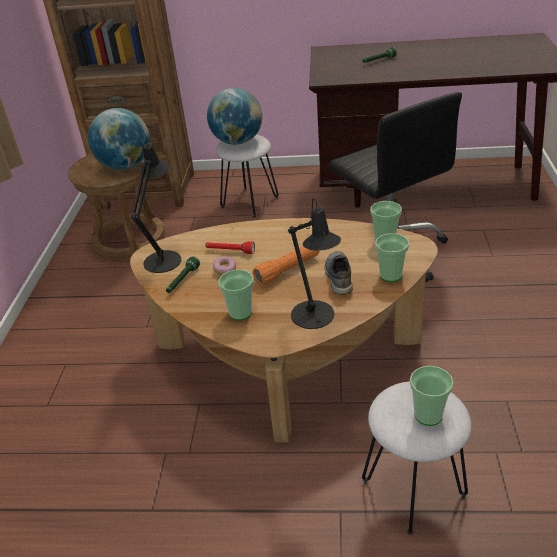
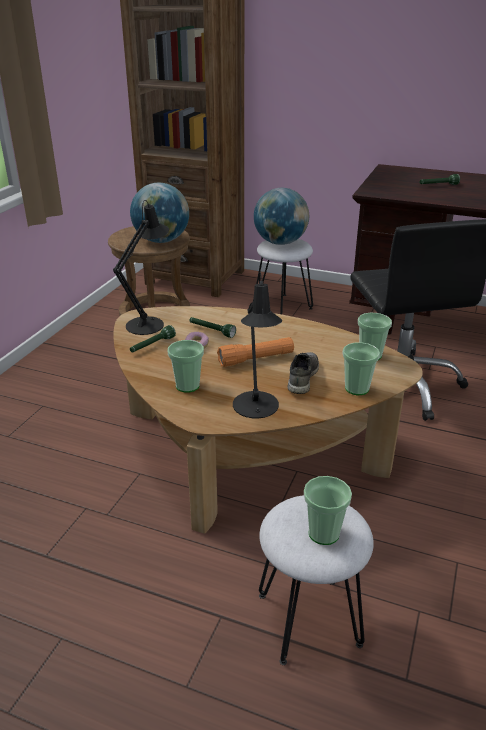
camera: 15 degrees right, 5 degrees down
red flashlight [205,241,255,254] -> green flashlight [189,317,236,338]

